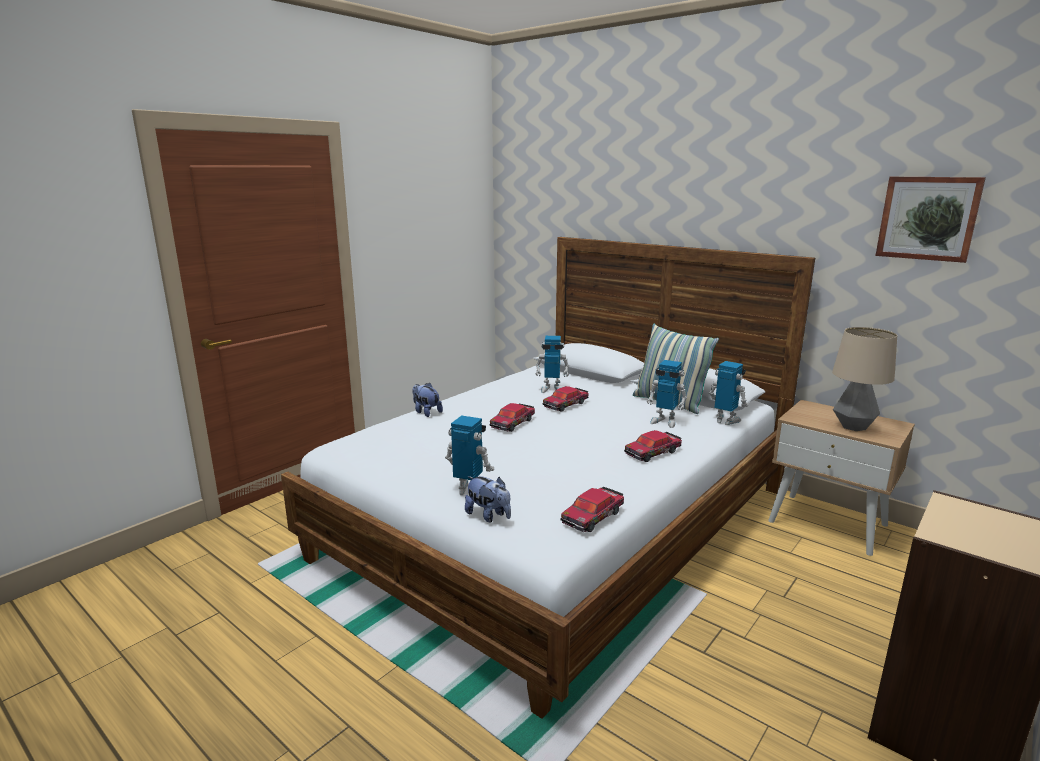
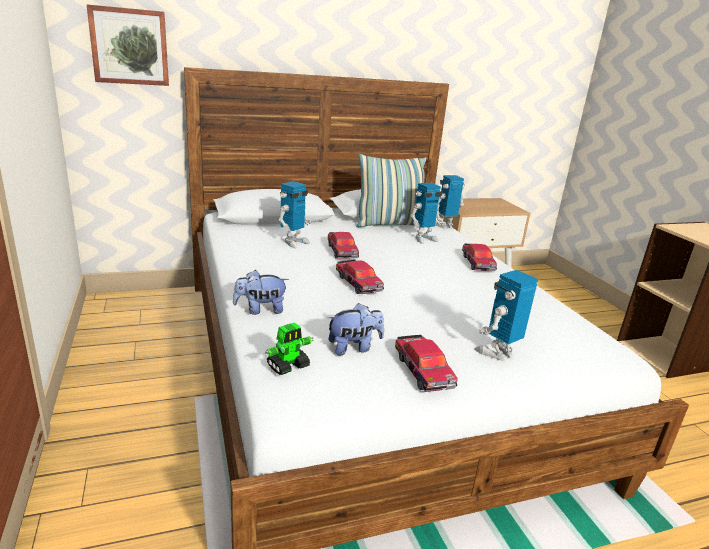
camera: 60 degrees left, 5 degrees up
plush toy [465,476,511,522] -> plush toy moved to [328,303,384,356]
toy car [561,487,624,532] -> toy car moved to [395,335,458,392]
table lamp [832,327,897,431] -> none
picture [875,177,986,263] -> picture moved to [86,4,169,86]
none -> toy robot [264,322,314,375]

